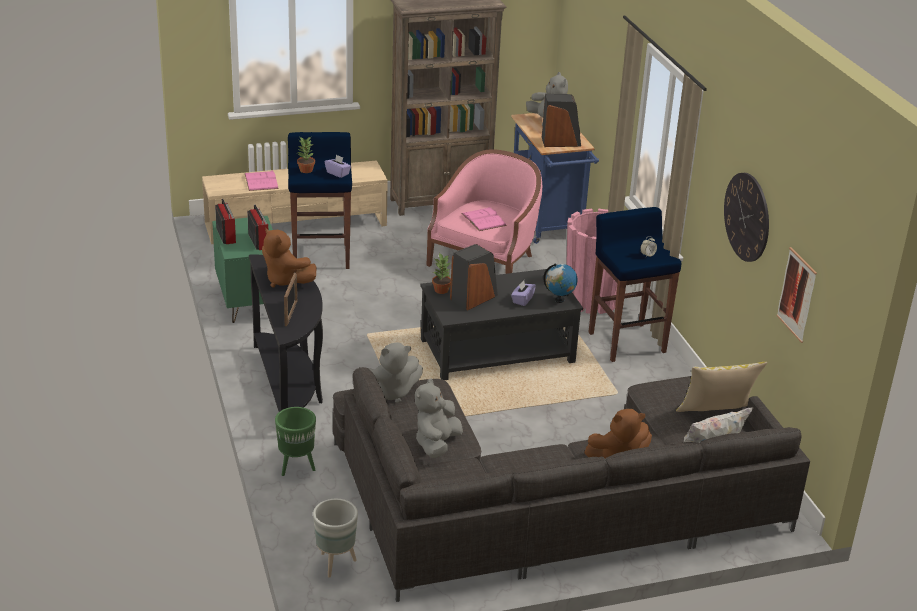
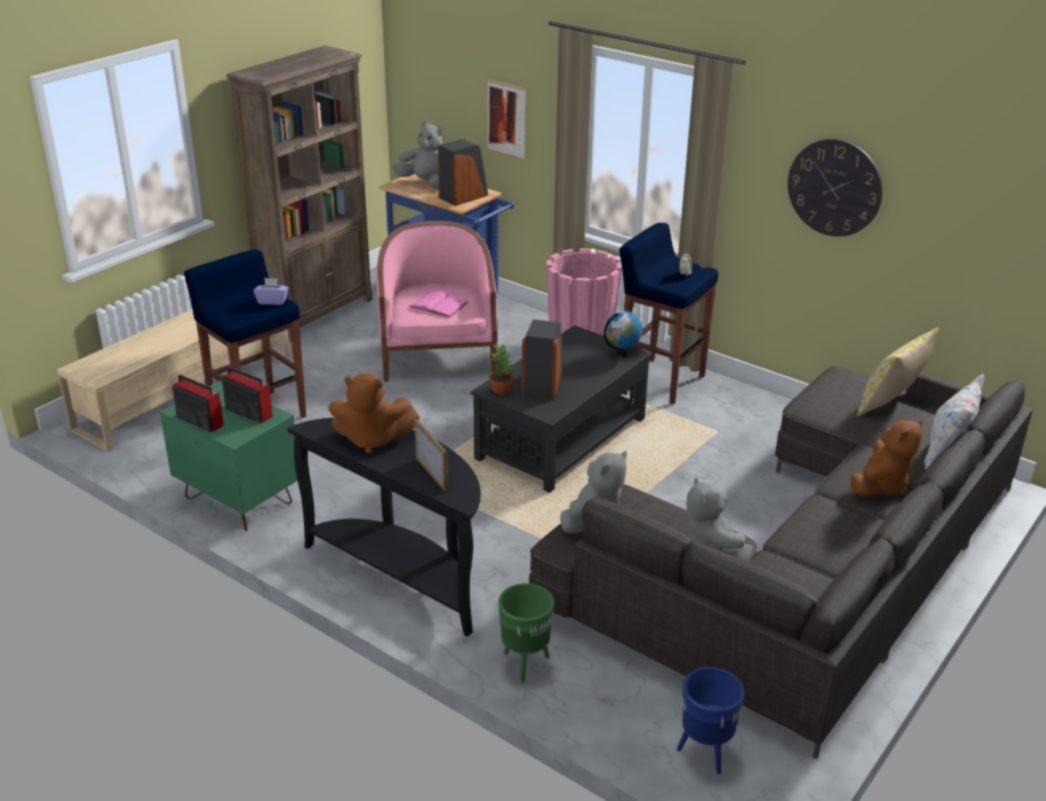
camera: 35 degrees left, 0 degrees up
pink book [245,170,279,191] -> none
potted plant [297,137,315,173] -> none
grey planter [313,499,358,578] -> blue planter [677,667,745,774]
purple tissue box [511,280,536,306] -> none
picture [777,247,817,343] -> picture moved to [487,80,526,159]

